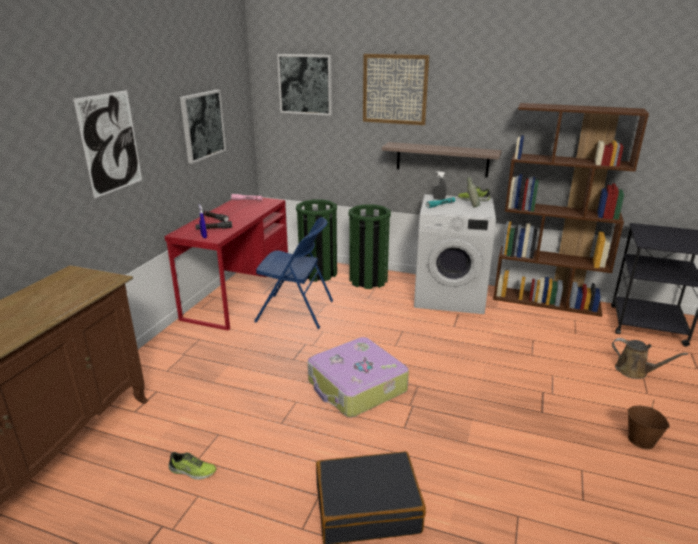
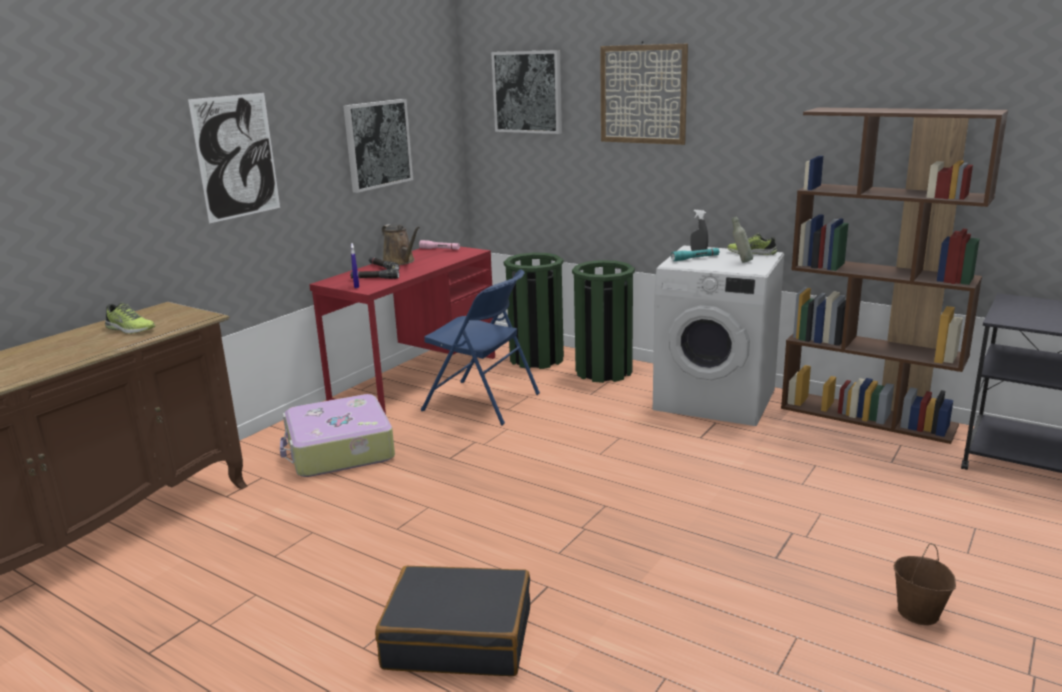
camera: 15 degrees right, 5 degrees down
shoe [169,452,217,480] -> shoe moved to [105,302,155,334]
suitcase [308,337,409,417] -> suitcase moved to [280,394,395,477]
shelf [382,142,502,177] -> none
brown watering can [612,338,688,379] -> brown watering can moved to [382,224,420,265]

